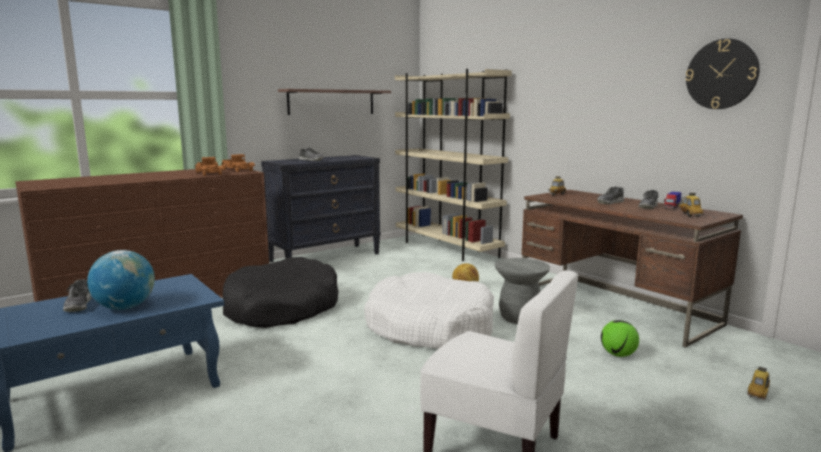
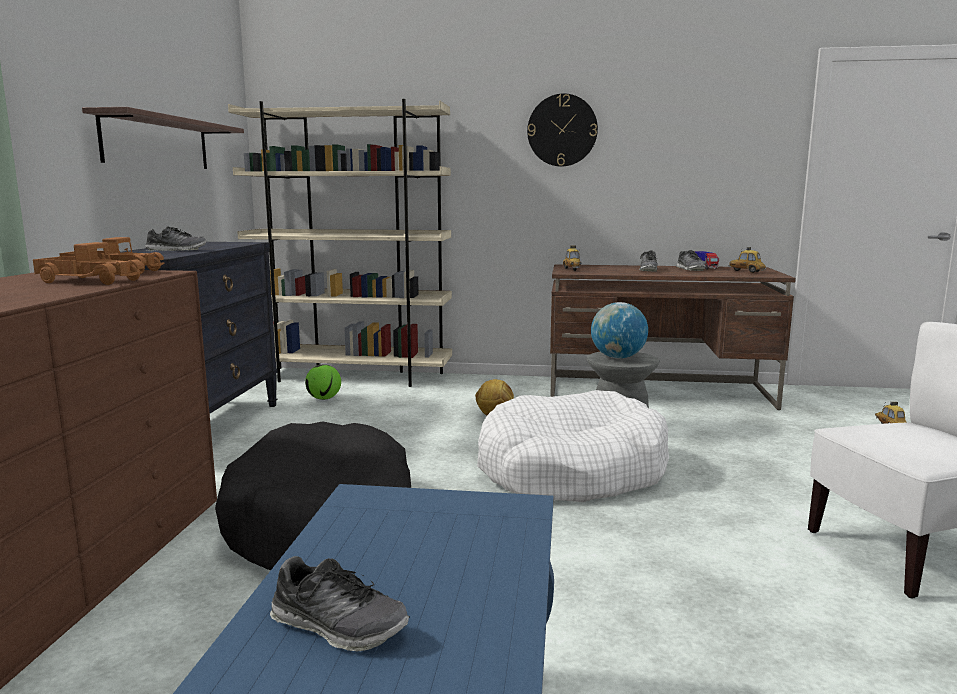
camera: 45 degrees left, 0 degrees up
globe [87,250,155,310] -> globe moved to [591,302,648,359]
football [601,320,639,357] -> football moved to [305,364,341,400]
wall clock [685,38,760,109] -> wall clock moved to [527,93,598,167]

